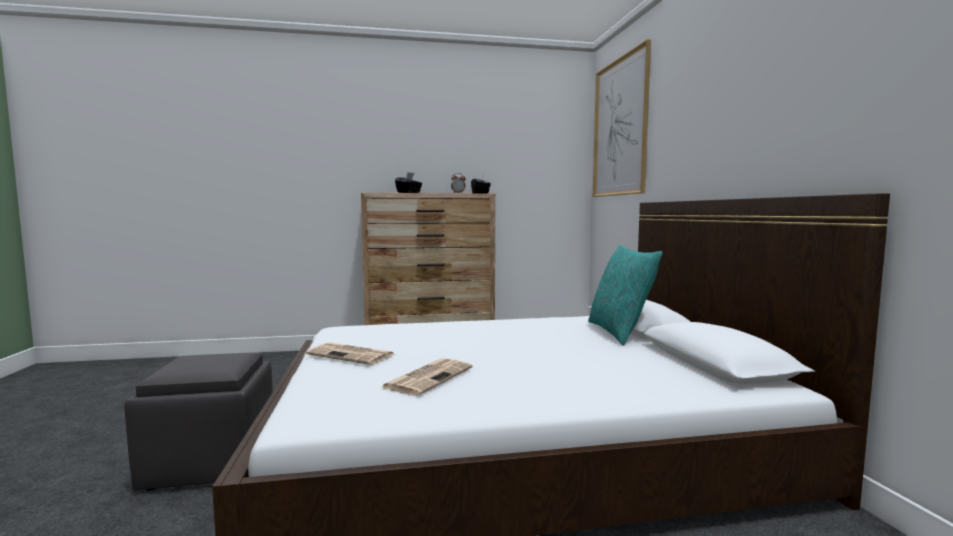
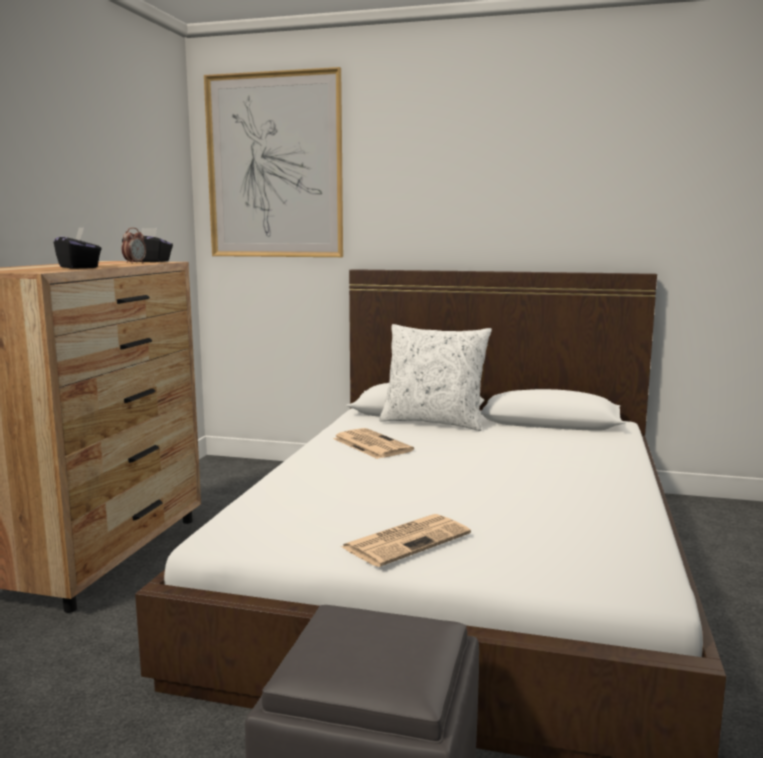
camera: 65 degrees left, 5 degrees up
newspaper [382,358,473,396] -> newspaper moved to [333,428,414,459]
turquoise pillow [588,245,663,346] -> white pillow [379,324,492,431]

